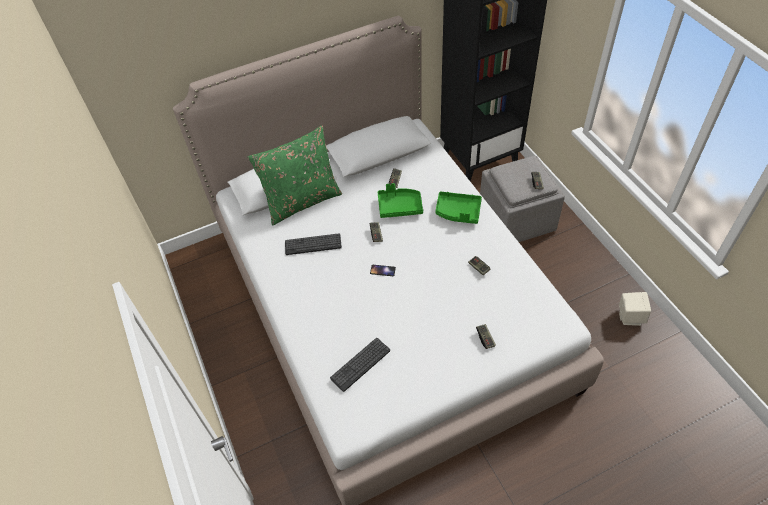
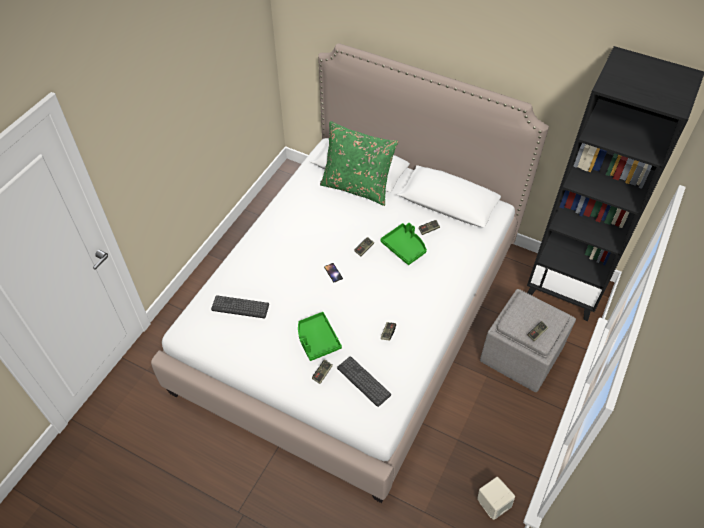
camera: 50 degrees right, 0 degrees up
keyboard [285,233,342,255] -> keyboard moved to [337,356,391,407]
green tray [435,192,482,224] -> green tray moved to [298,312,342,361]

